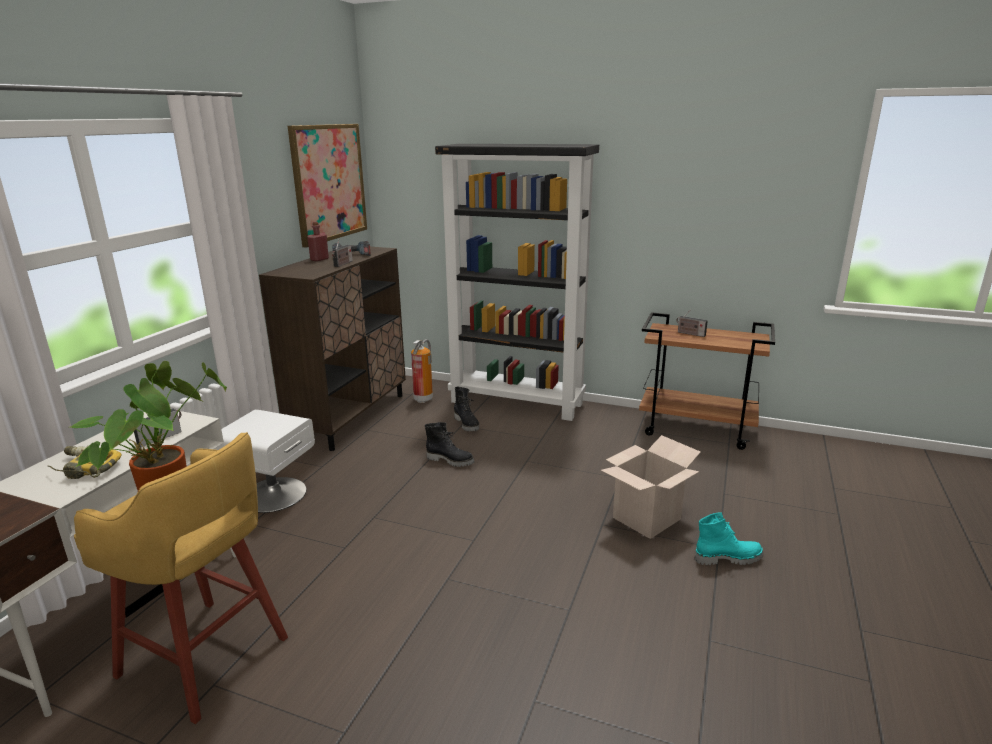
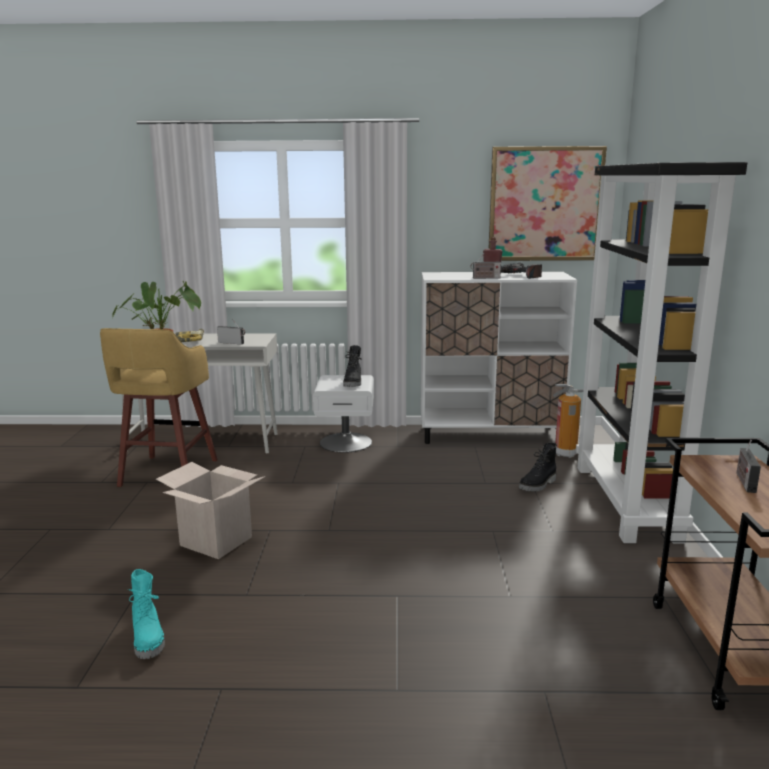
camera: 70 degrees right, 5 degrees down
brown cabinet [259,245,406,451] -> white cabinet [421,272,577,444]
black boot [425,422,475,467] -> black boot moved to [343,345,362,387]
cardboard box [601,435,700,539] -> cardboard box moved to [156,462,265,559]
turquoise boot [695,512,763,566] -> turquoise boot moved to [128,569,165,659]

